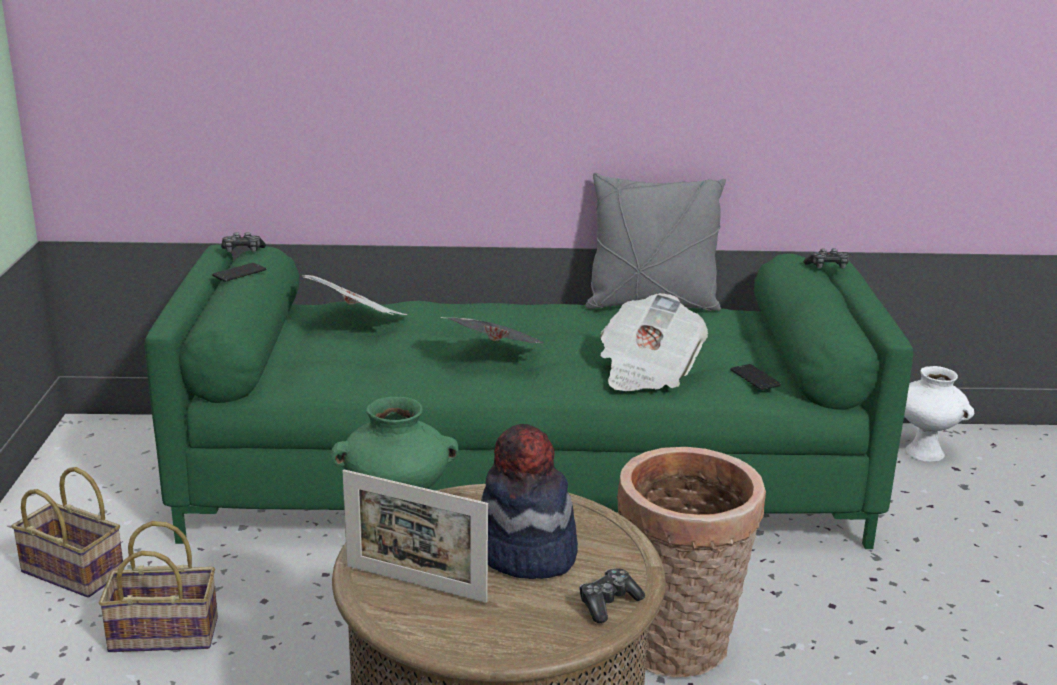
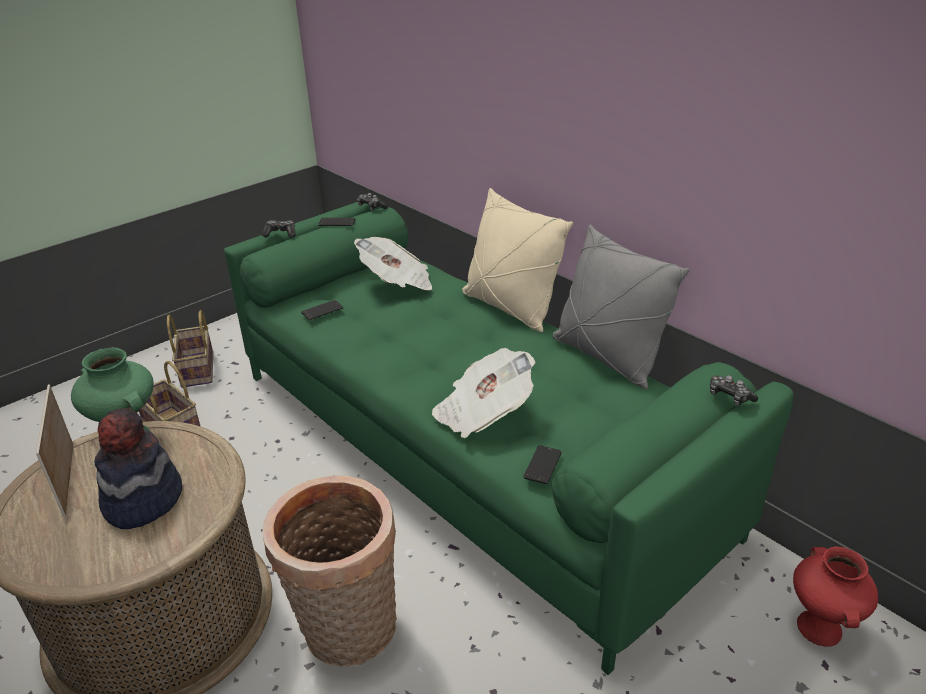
camera: 50 degrees right, 10 degrees up
newspaper [441,317,543,343] -> none
game controller [579,568,645,623] -> game controller moved to [262,220,296,238]
white vase [904,366,974,462] -> red vase [793,546,878,647]
none -> phone [302,300,343,320]
none -> beige pillow [462,188,573,332]

